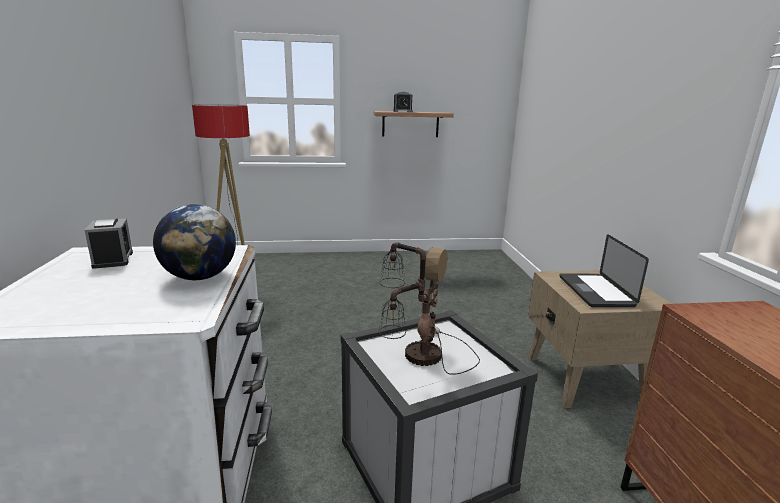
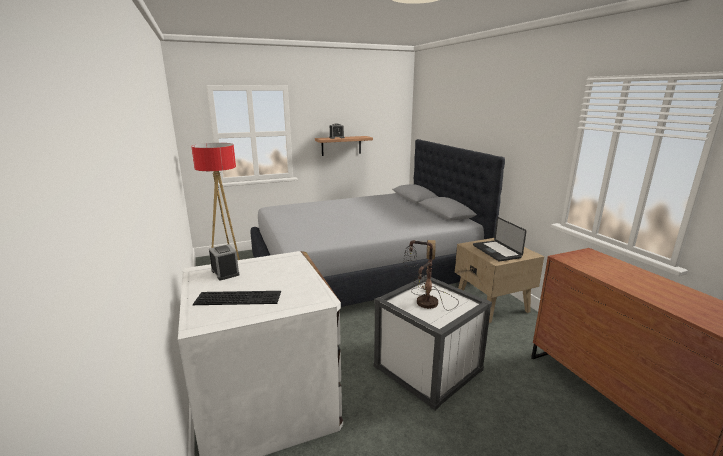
camera: 15 degrees left, 0 degrees up
globe [153,204,236,280] -> none
none -> keyboard [193,291,281,305]
none -> grey bed [250,139,505,307]

